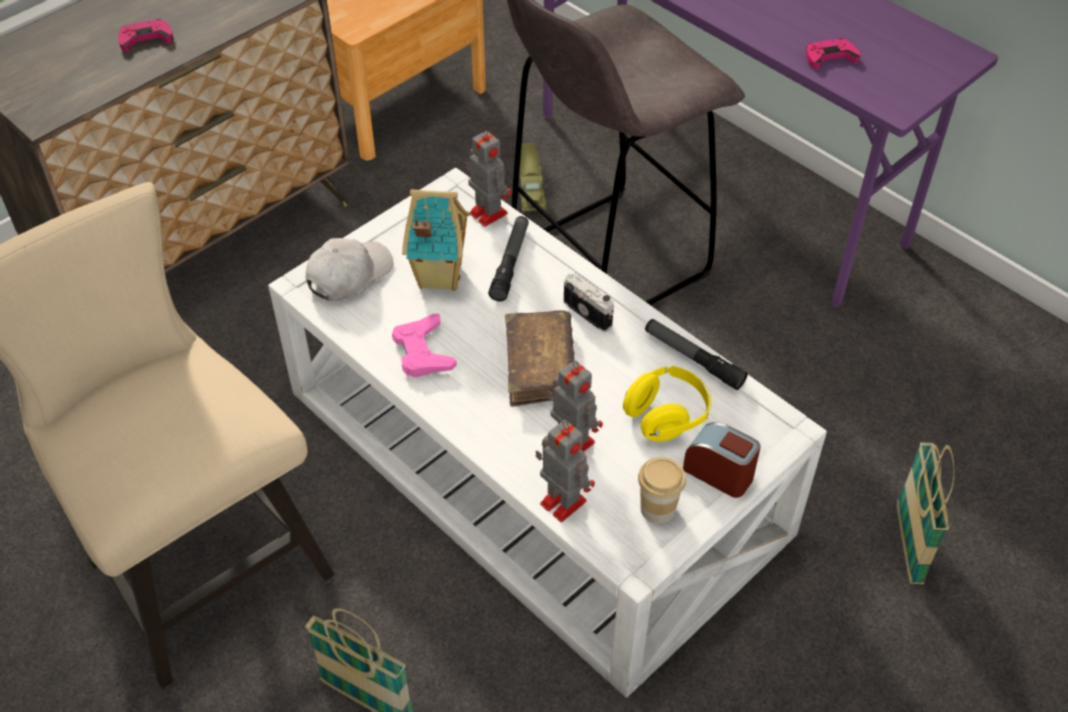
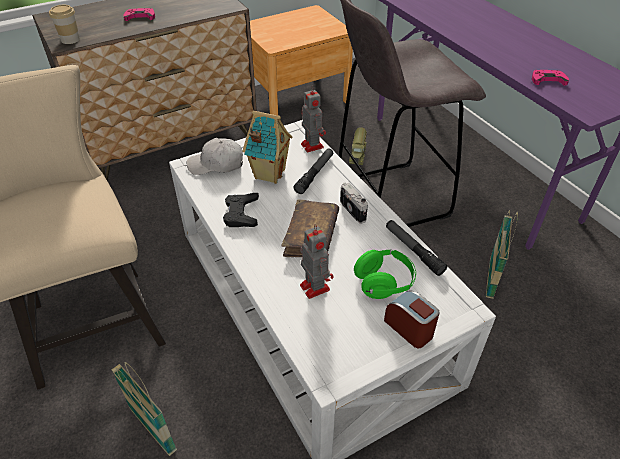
camera: 15 degrees right, 5 degrees down
white cap [306,238,393,302] -> white cap turned 150 degrees counterclockwise [187,138,243,175]
pink game controller [392,314,457,378] -> black game controller [223,193,259,227]
toy robot [536,420,595,522] -> none
yellow headphones [623,366,711,442] -> green headphones [354,250,416,299]
cup [638,457,686,524] -> cup moved to [49,5,80,44]
basket [897,442,954,584] -> basket moved to [486,210,518,299]

